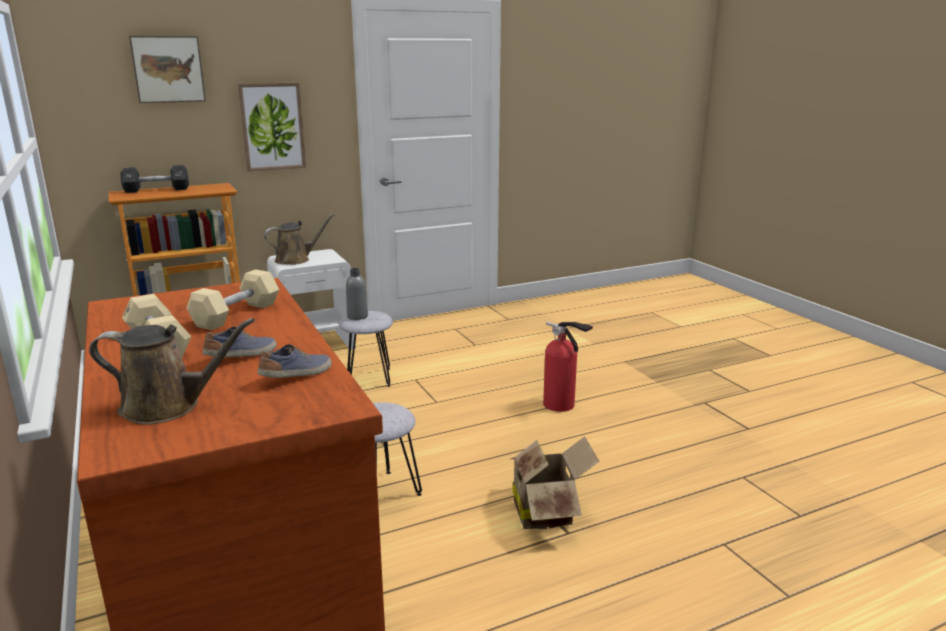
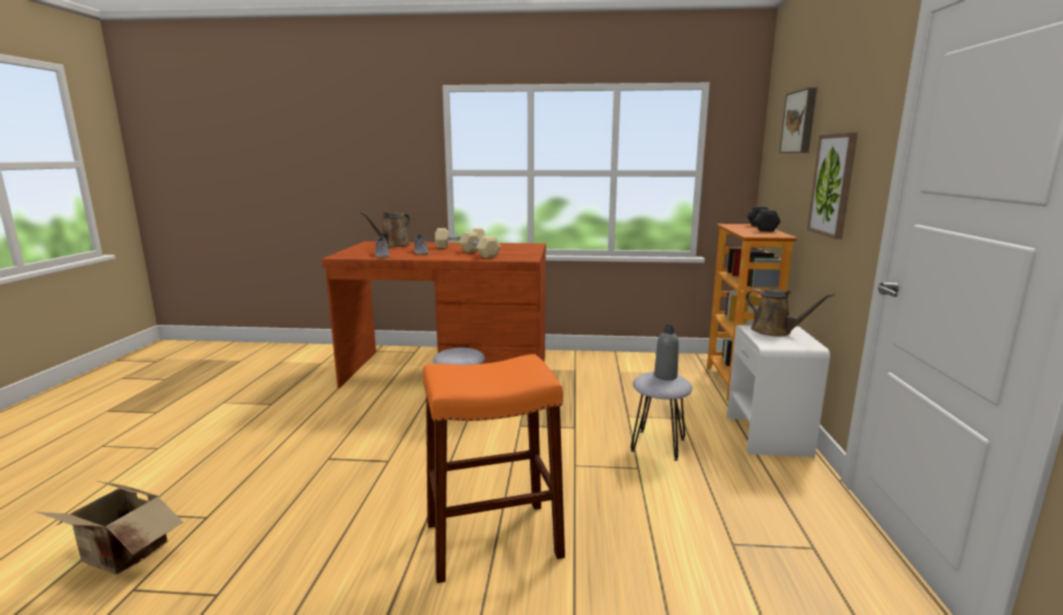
camera: 120 degrees right, 5 degrees down
brown watering can [264,214,335,264] -> brown watering can turned 45 degrees counterclockwise [745,289,835,336]
cardboard box [511,436,599,529] -> cardboard box moved to [37,481,183,575]
fire extinguisher [543,322,593,412] -> orange stool [423,354,565,583]

